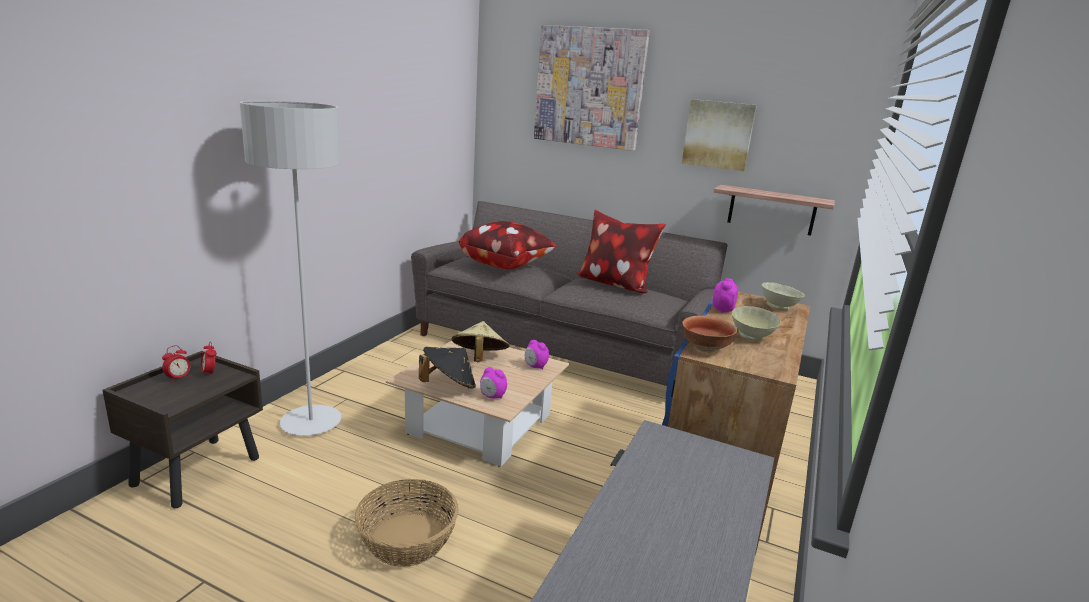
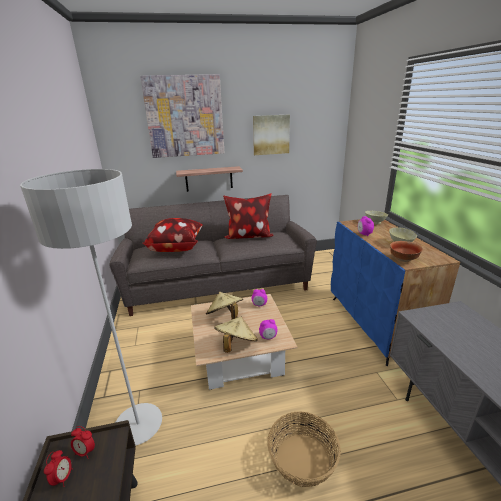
camera: 35 degrees left, 5 degrees up
black hat [419,347,476,388] -> beige hat [214,316,258,353]
shelf [714,185,835,236] -> shelf moved to [176,166,243,192]

